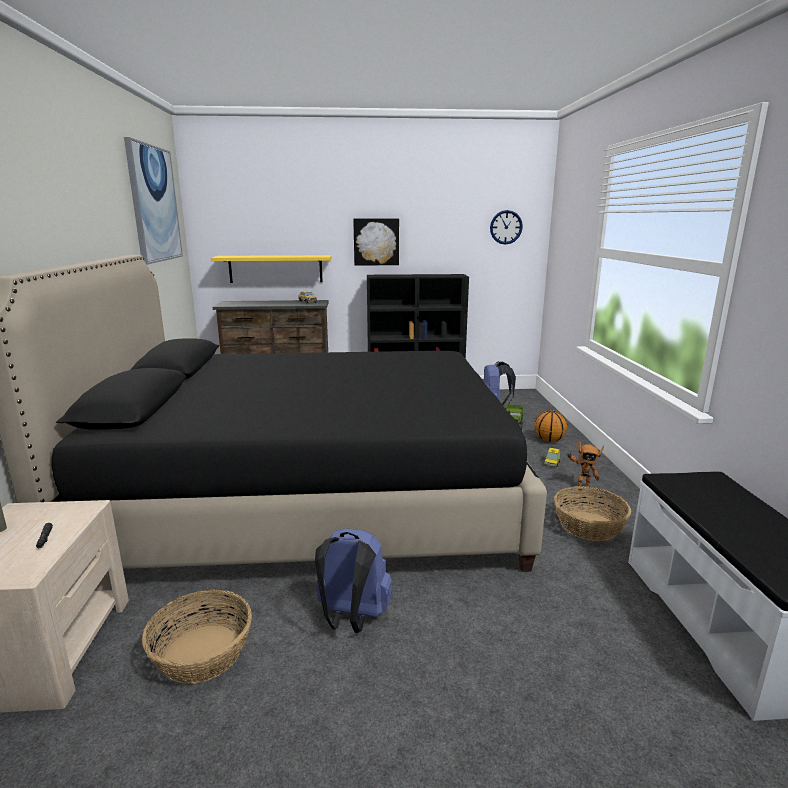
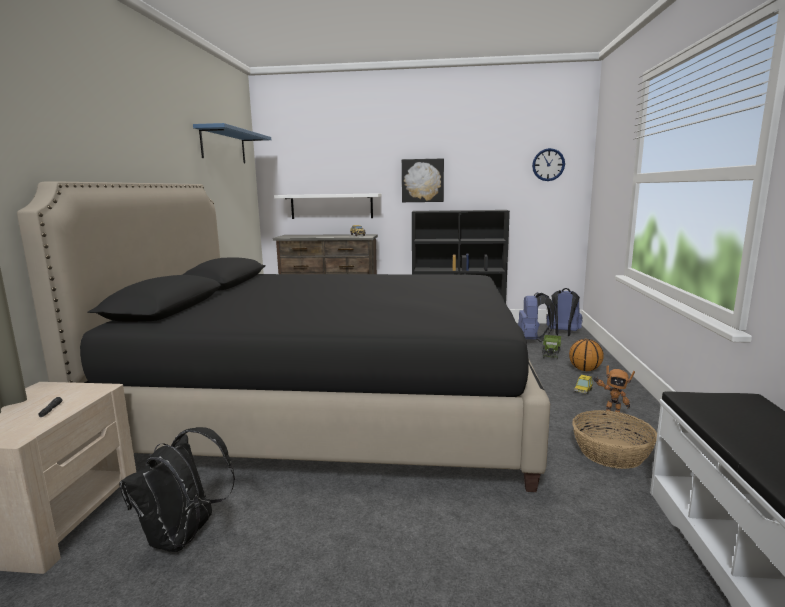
camera: 10 degrees right, 5 degrees down
picture [124,137,183,265] -> blue shelf [193,123,271,163]
basket [142,590,252,684] -> black backpack [119,427,235,552]
yellow shelf [211,255,331,283] -> white shelf [274,193,382,219]
blue backpack [315,528,392,633] -> blue backpack moved to [547,288,583,336]

